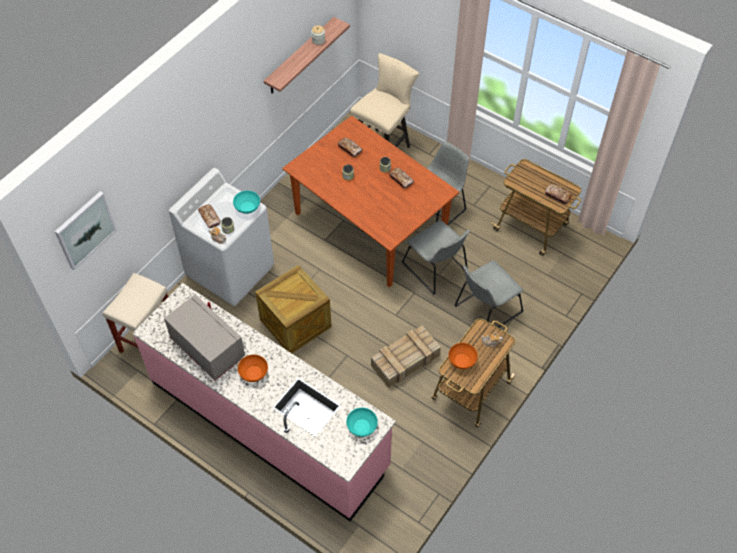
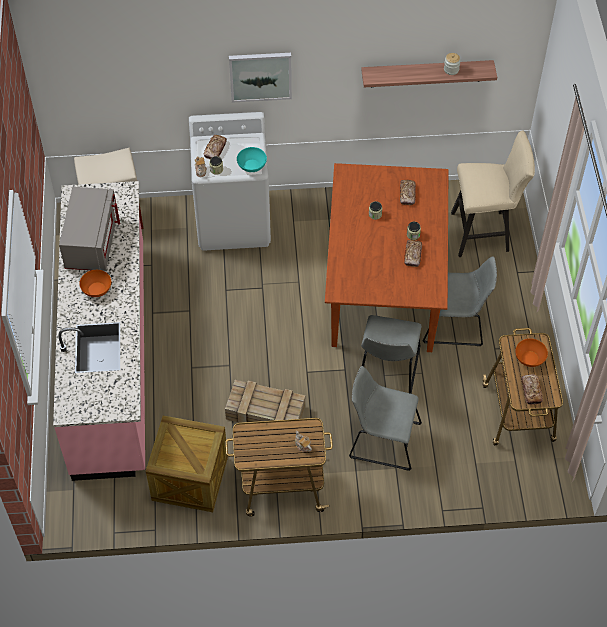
camera: 50 degrees right, 0 degrees up
picture [55,191,117,270] -> picture moved to [229,53,292,103]
crate [255,265,332,353] -> crate moved to [146,416,228,512]
turquoise bowl [346,408,378,437] -> none
orange bowl [448,343,478,369] -> orange bowl moved to [515,338,548,367]

